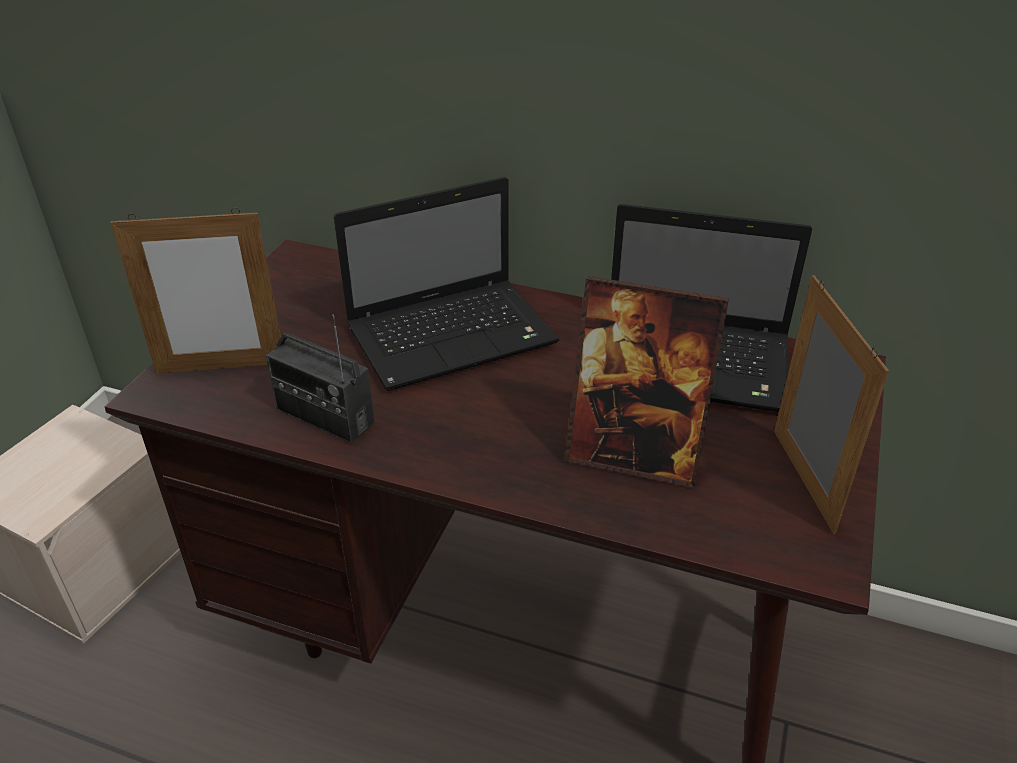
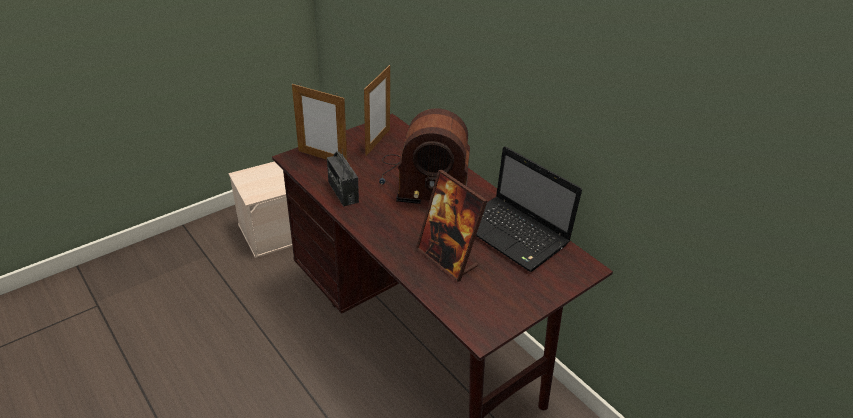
camera: 30 degrees right, 0 degrees up
laptop [334,177,559,391] -> radio [379,108,470,204]
picture frame [774,275,889,534] -> picture frame moved to [364,65,390,156]

